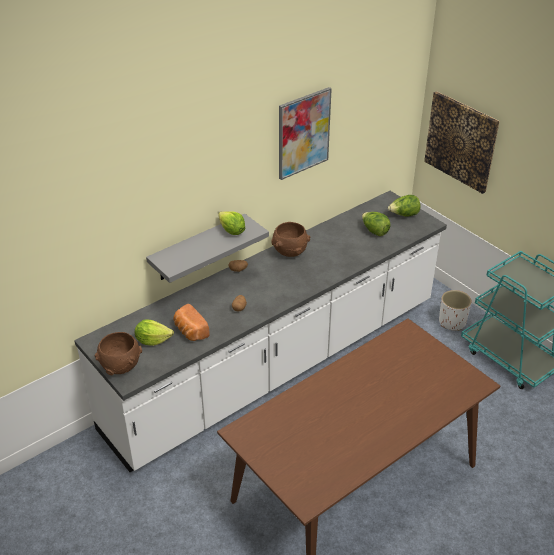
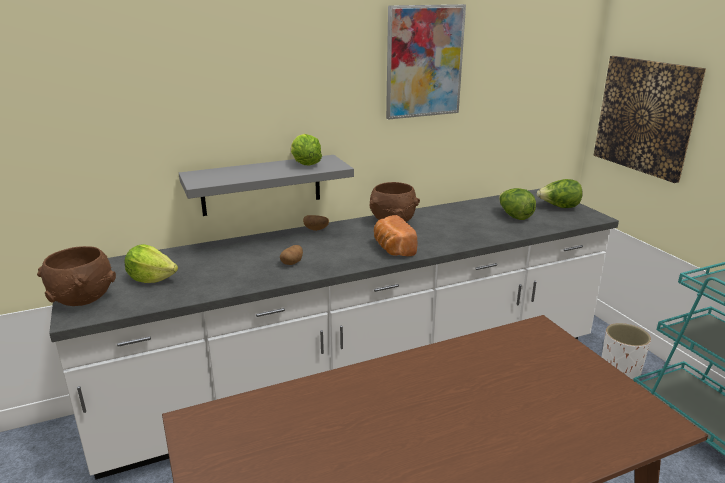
camera: 15 degrees right, 15 degrees down
bread [174,304,209,341] -> bread moved to [374,215,418,256]

